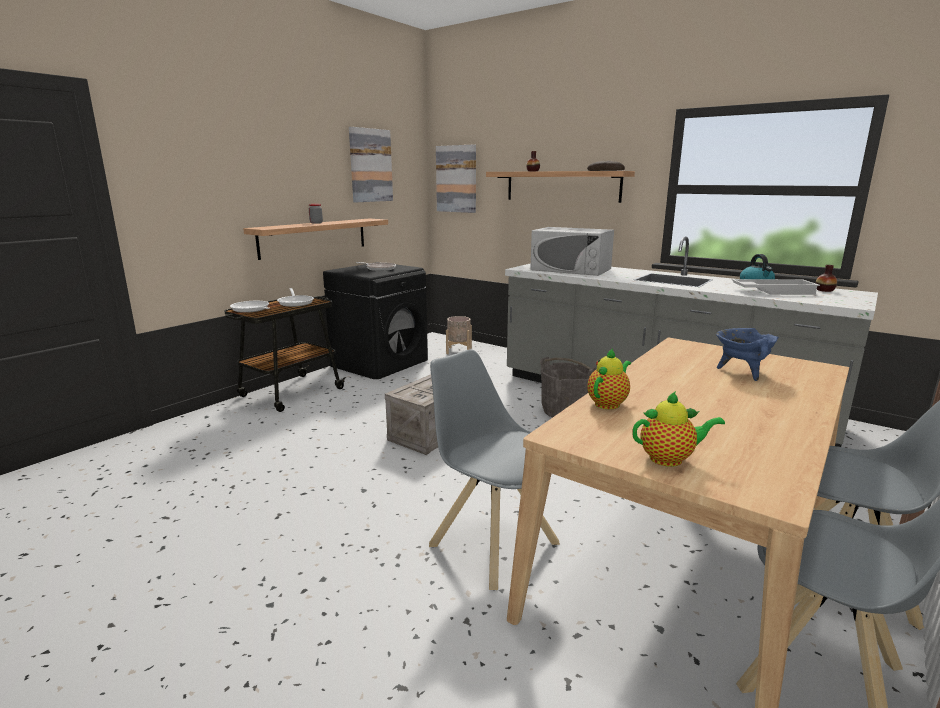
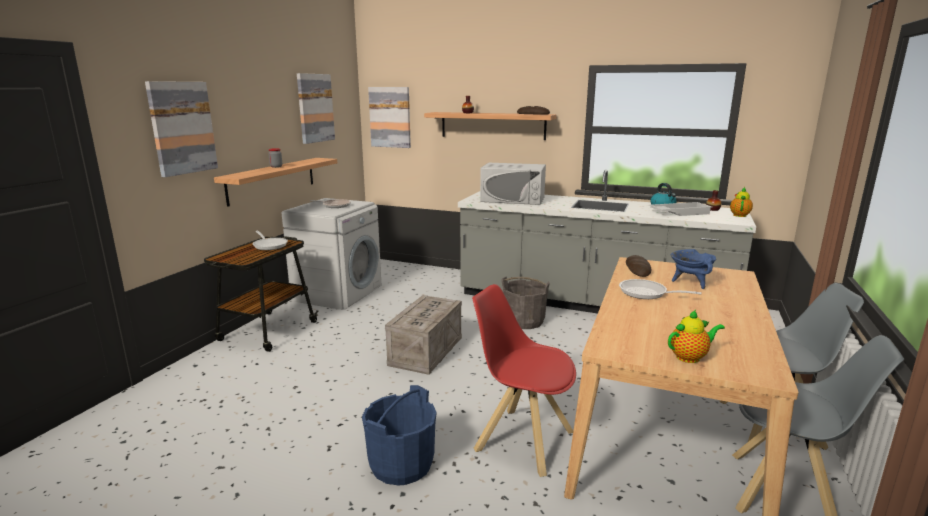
camera: 15 degrees left, 0 degrees up
frying pan [230,301,270,313] -> frying pan moved to [619,279,702,299]
black washing machine [323,262,428,379] -> white washing machine [282,198,381,310]
grey chair [429,350,560,590] -> red chair [472,284,576,477]
beige planter [446,316,472,354] -> none
teapot [587,348,631,409] -> teapot moved to [730,187,753,217]
none -> picture [145,81,218,177]
none -> blue bucket [362,385,437,486]
none -> bread [626,255,651,277]

